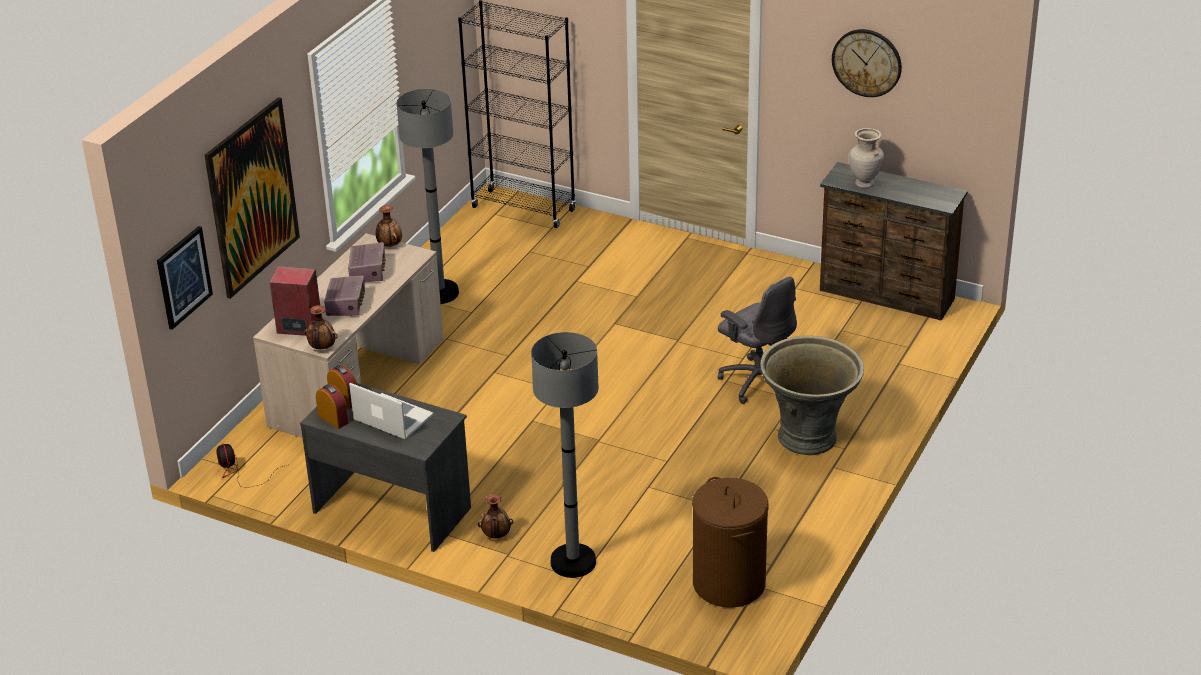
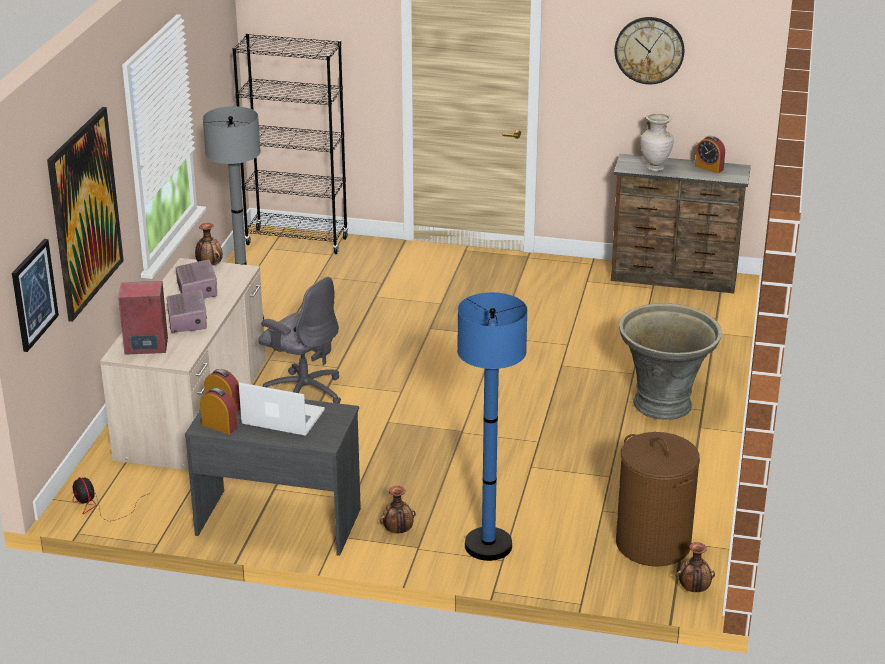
camera: 15 degrees left, 5 degrees down
vase [304,305,338,349] -> vase moved to [676,542,715,592]
grey floor lamp [531,332,599,578] -> blue floor lamp [457,292,527,561]
grey office chair [718,277,797,404] -> grey office chair moved to [258,277,341,404]
none -> alarm clock [695,136,725,173]

